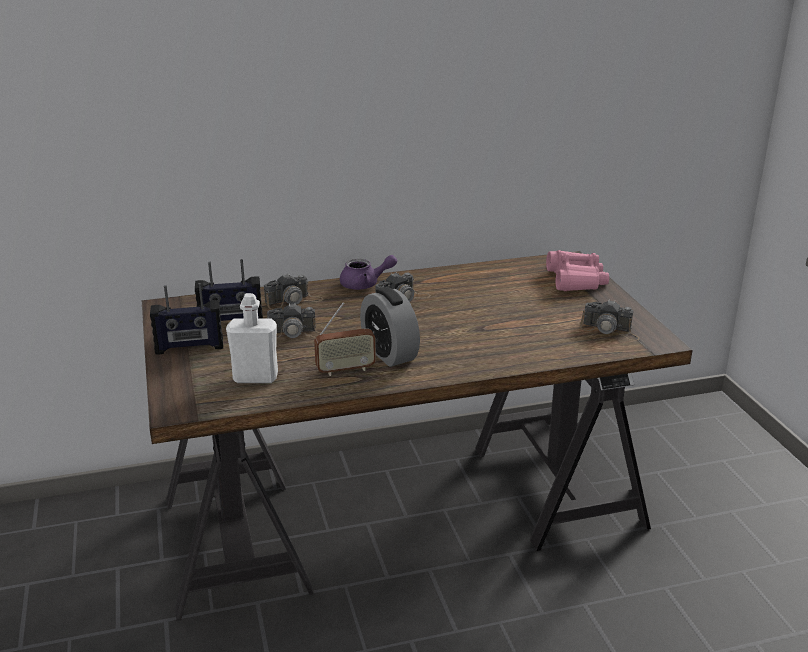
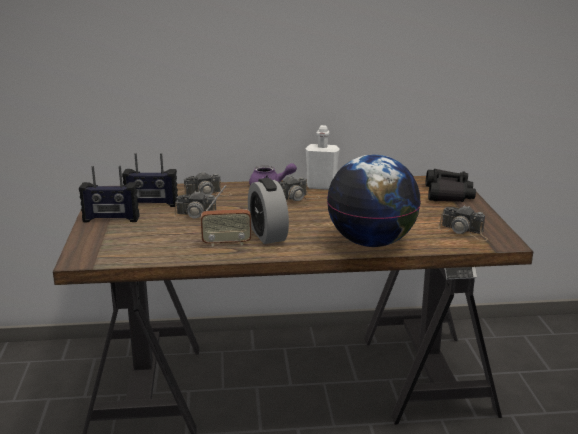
camera: 10 degrees right, 5 degrees down
white bottle [226,293,278,383] -> white bottle moved to [306,125,340,190]
pink binoculars [546,250,609,291] -> black binoculars [425,169,476,202]
none -> globe [327,155,421,247]

